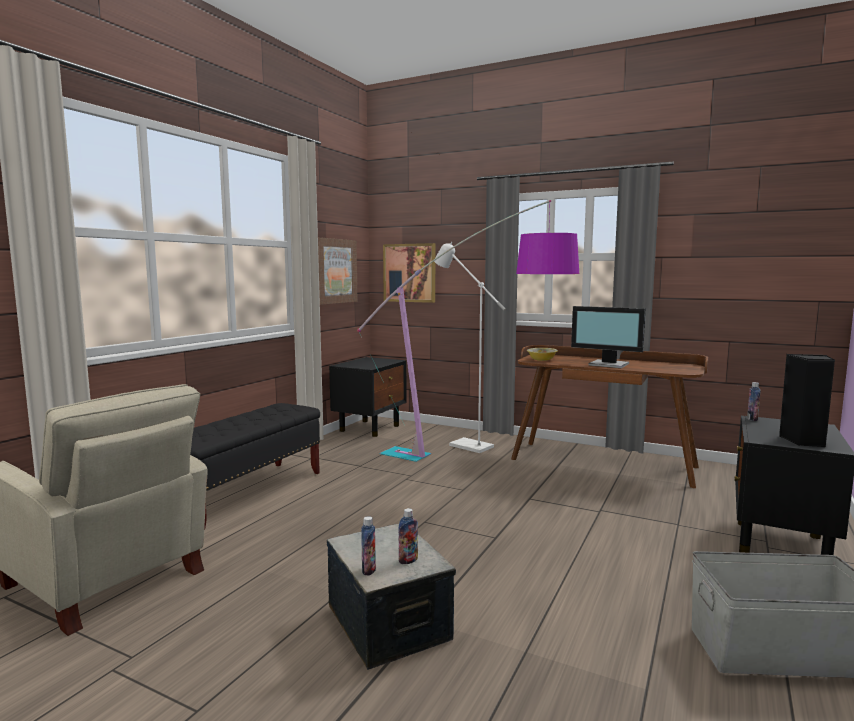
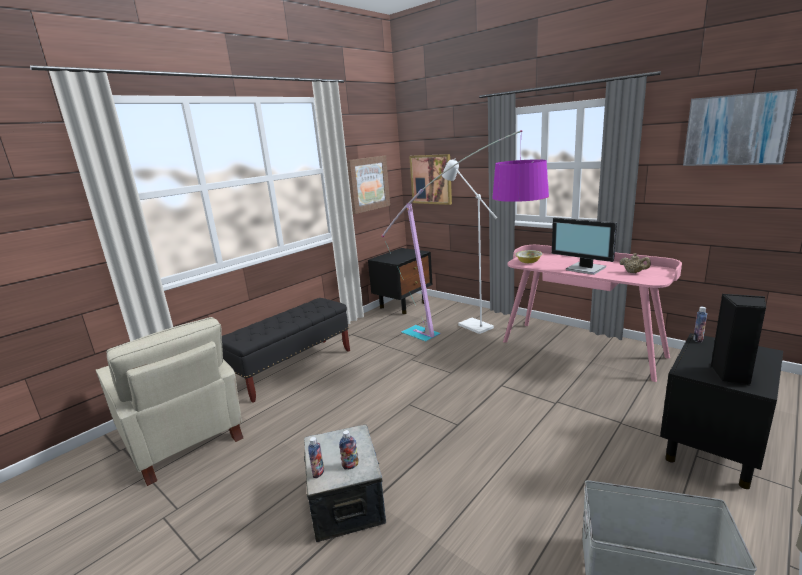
camera: 15 degrees right, 10 degrees up
brown desk [511,345,708,488] -> pink desk [503,245,682,382]
none -> beige teapot [620,253,651,273]
none -> picture [683,89,798,166]

